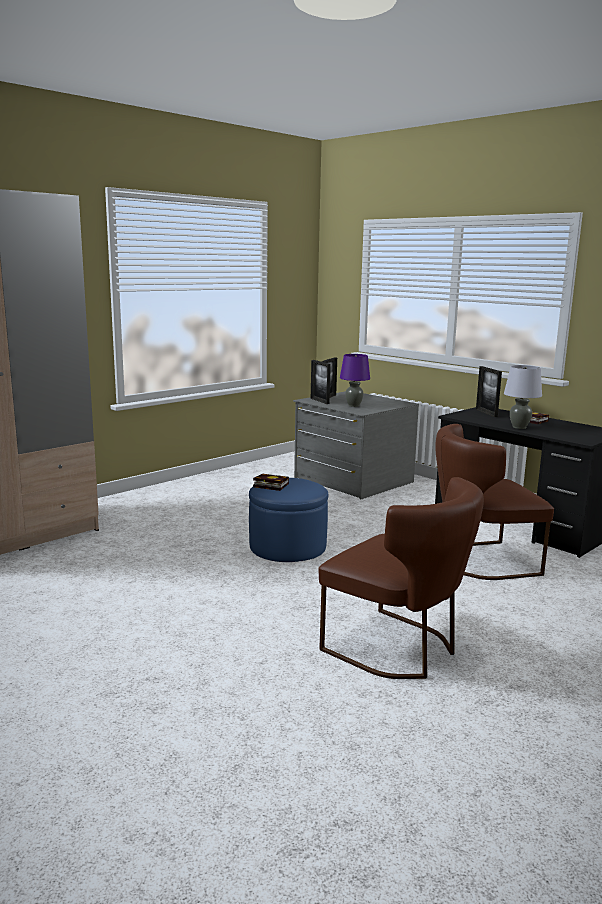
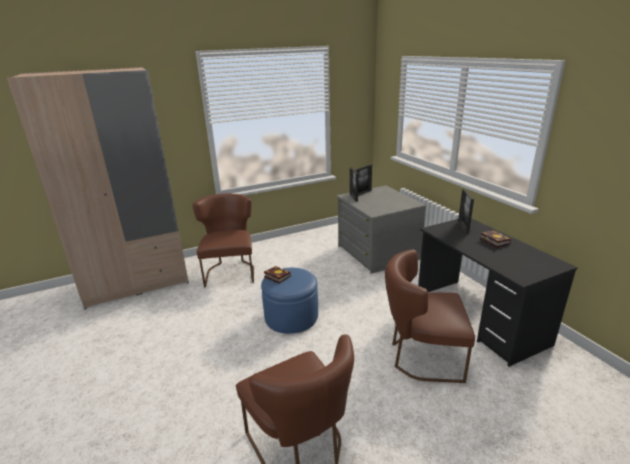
camera: 20 degrees right, 10 degrees up
purple table lamp [340,354,370,407] -> none
grey table lamp [504,365,542,429] -> none
none -> brown chair [193,194,254,287]

